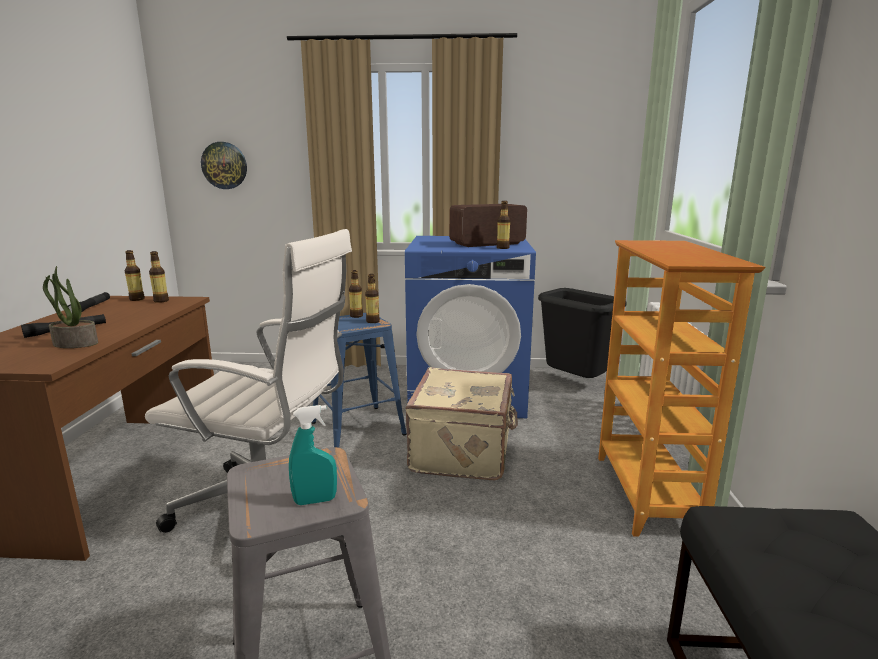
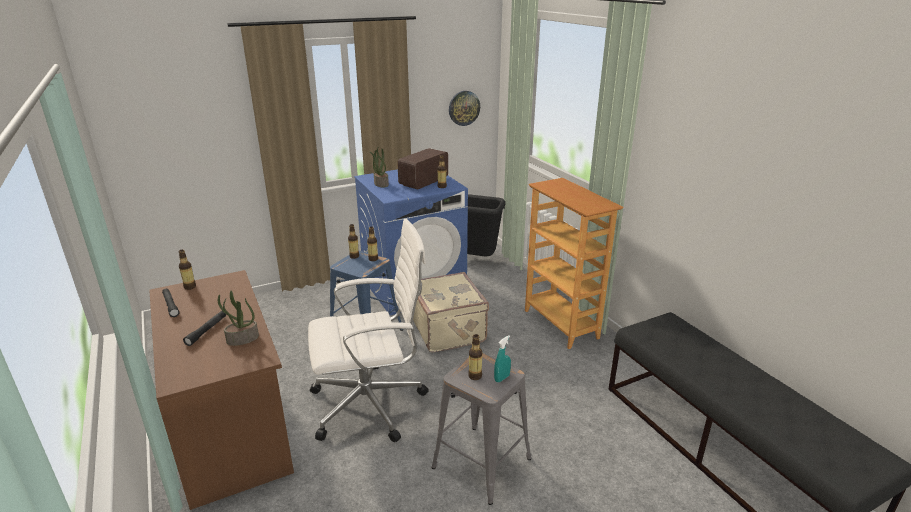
camera: 30 degrees left, 10 degrees up
bottle [149,251,169,303] -> bottle moved to [468,334,483,380]
wall clock [201,142,247,189] -> wall clock moved to [449,91,480,126]
none -> potted plant [370,148,389,188]

